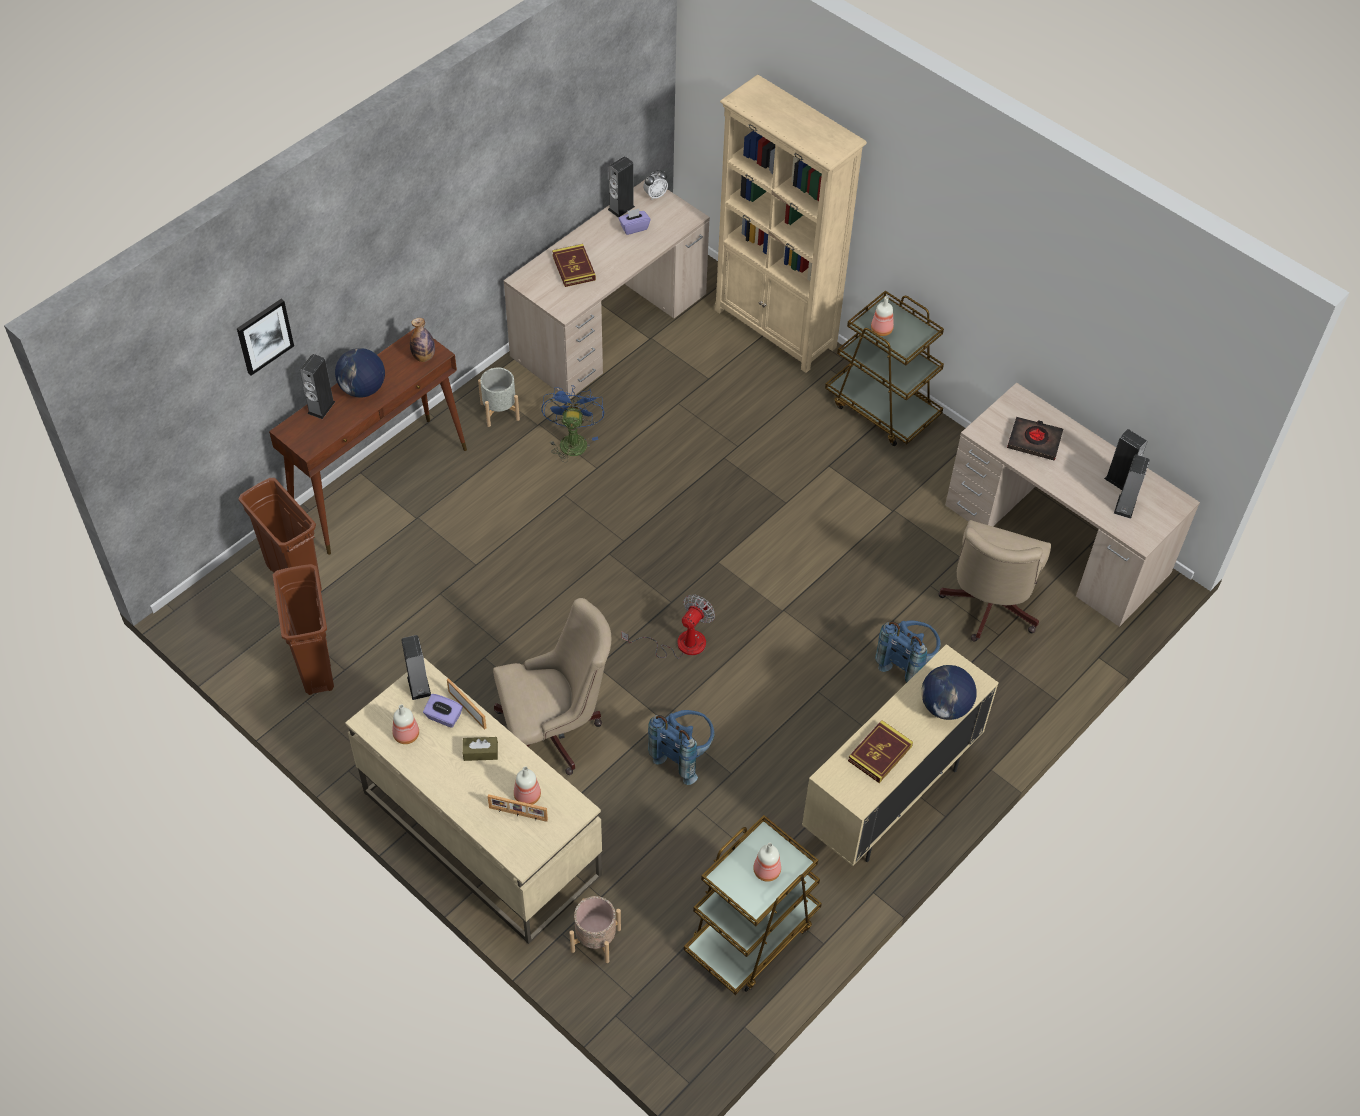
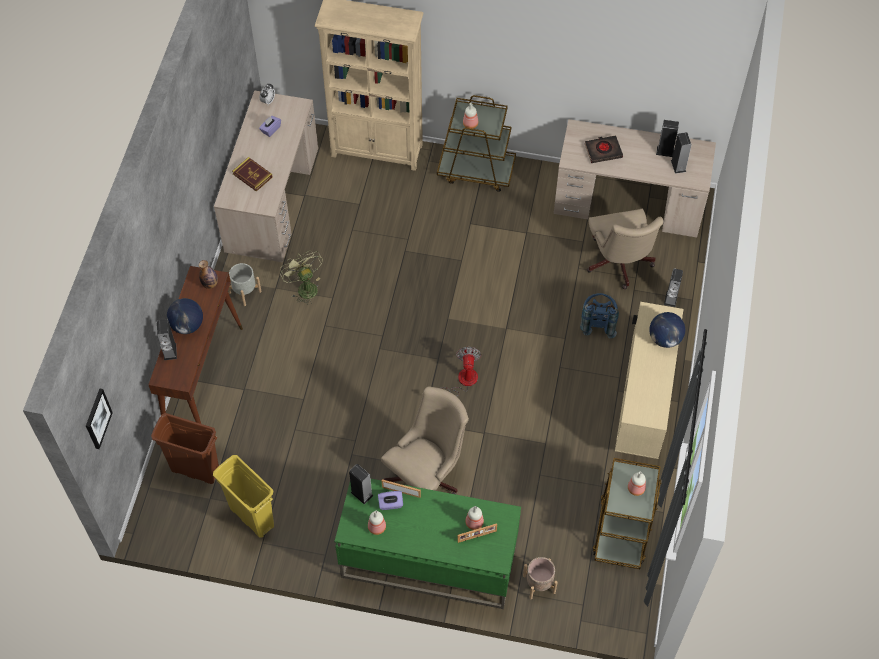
camera: 30 degrees left, 5 degrees up
picture [237,299,294,376] -> picture moved to [86,389,113,449]
brown trash can [273,564,334,695] -> yellow trash can [213,455,274,538]
beige desk [345,658,602,944] -> green desk [335,479,521,609]
brown tissue box [463,737,498,761] -> none
blue fan [542,385,604,462] -> green fan [280,250,323,305]
speaker [608,156,635,218] -> speaker moved to [664,269,683,307]
blue backpack [648,710,715,785] -> none
book [848,720,913,783] -> none

